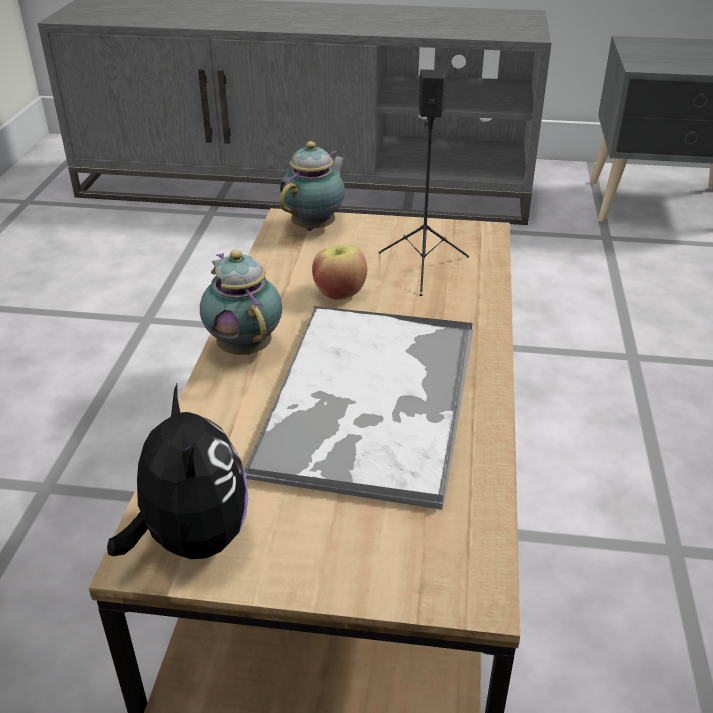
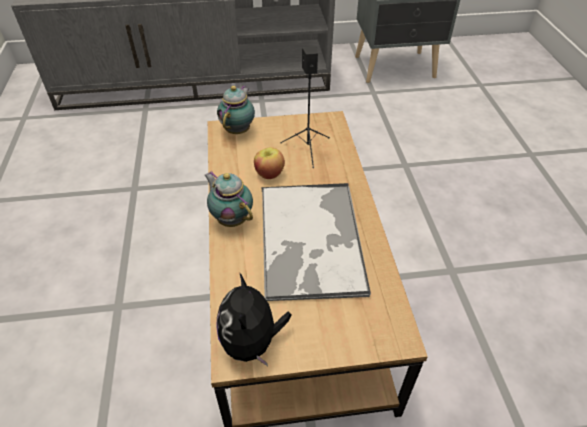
camera: 15 degrees left, 10 degrees up
plush toy [107,384,248,559] -> plush toy turned 150 degrees counterclockwise [217,272,292,366]

